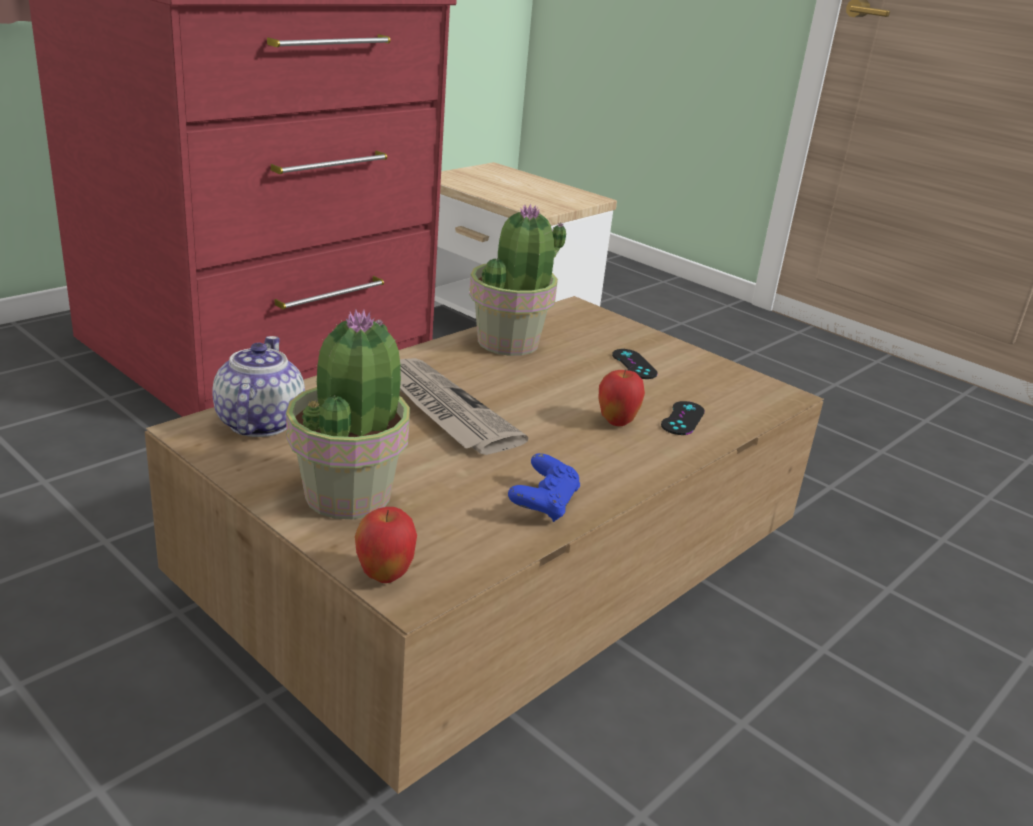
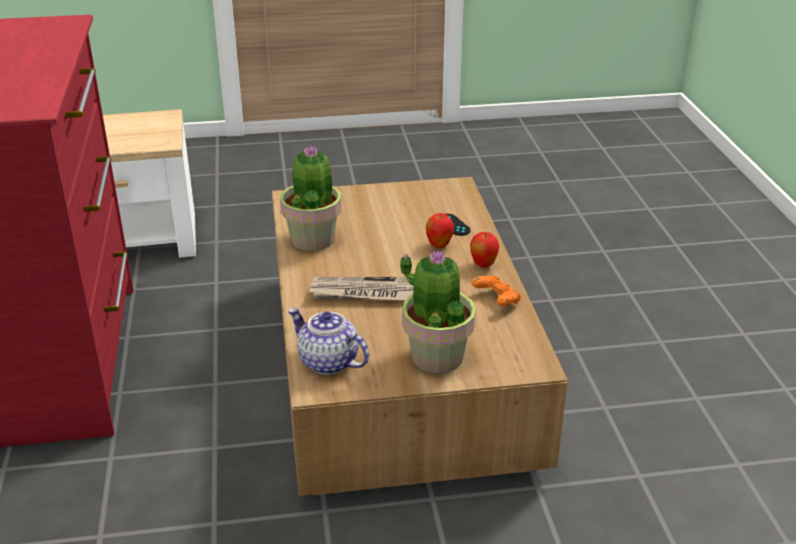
camera: 50 degrees left, 5 degrees up
apple [355,507,417,583] -> apple moved to [470,232,499,268]
blue game controller [508,453,580,522] -> orange game controller [471,275,521,306]
black game controller [612,349,658,379] -> none

